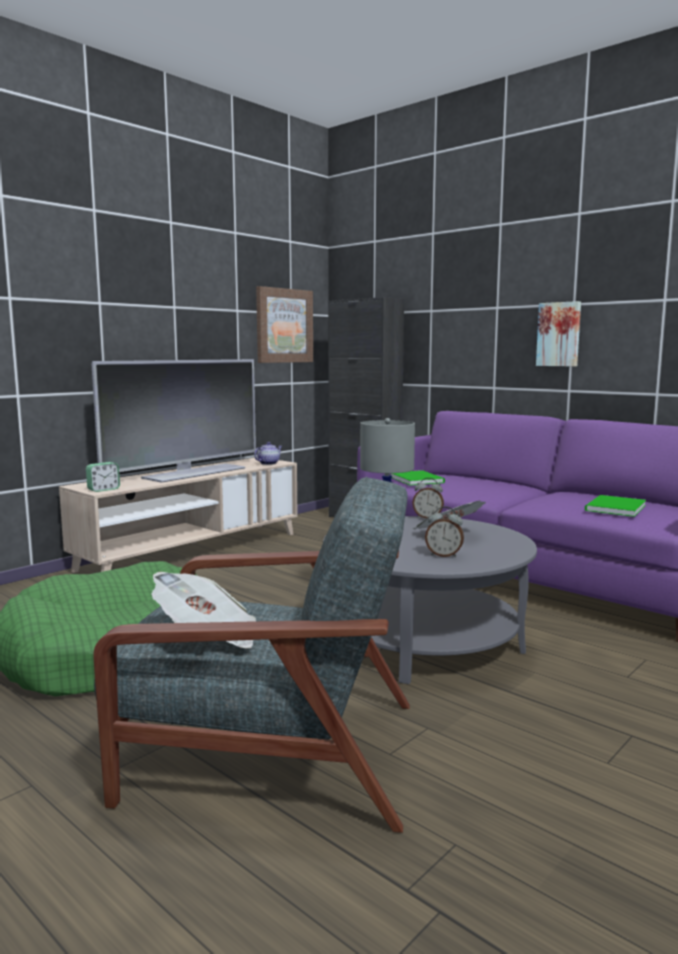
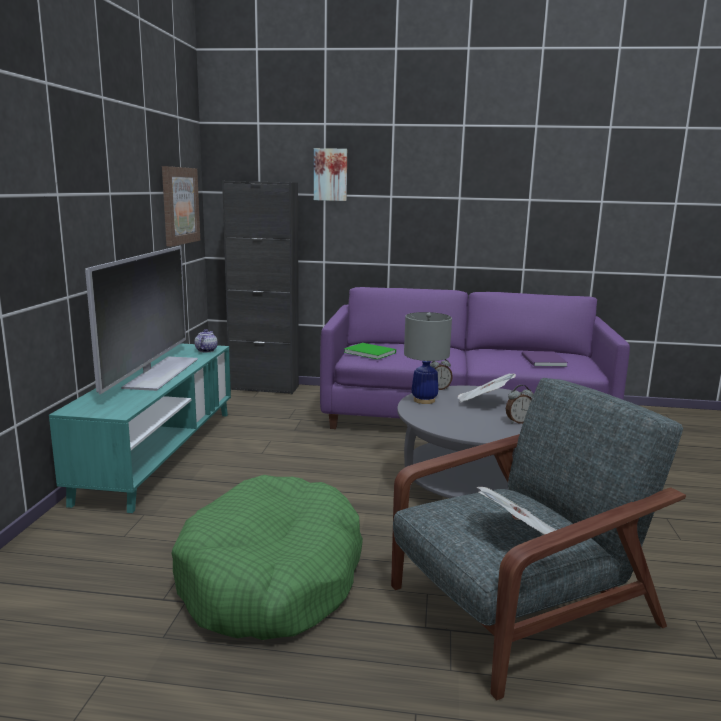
camera: 35 degrees left, 5 degrees up
beige tv stand [59,457,298,573] -> turquoise tv stand [49,343,231,513]
alarm clock [86,462,120,492] -> none
picture [536,301,581,367] -> picture moved to [314,148,347,201]
green book [585,495,646,517] -> purple book [522,351,568,367]

